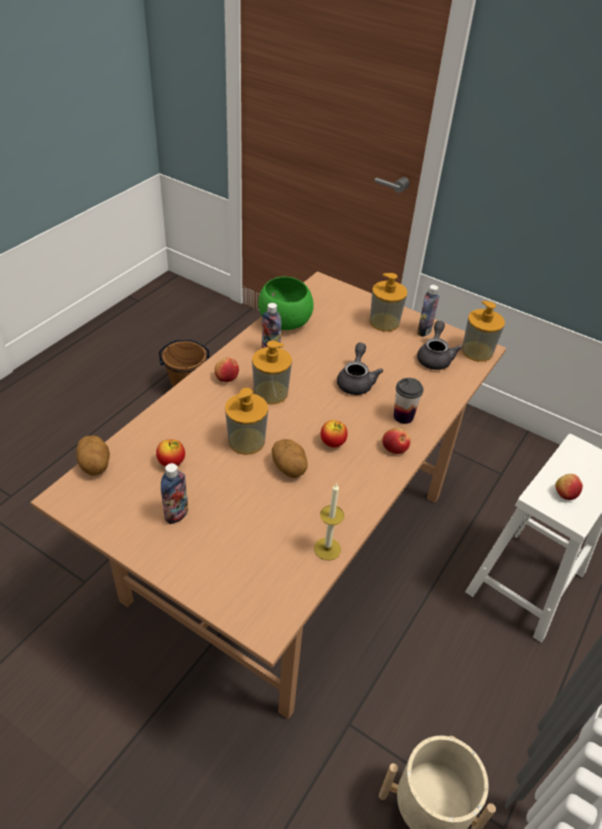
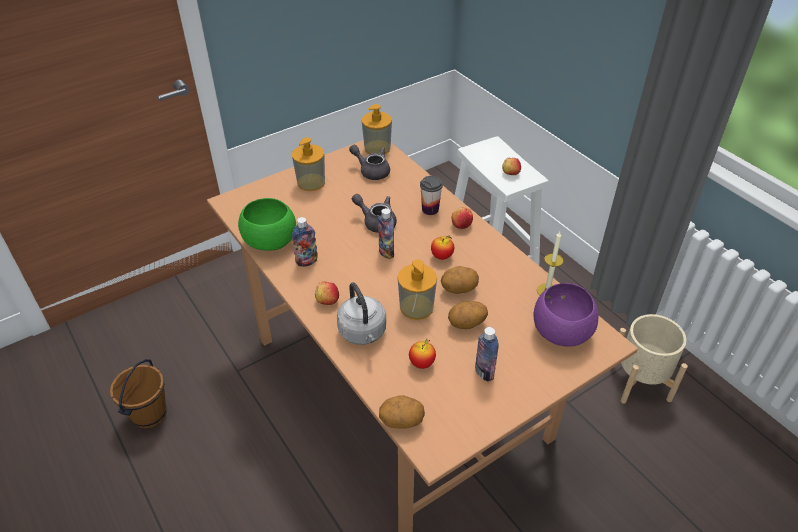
camera: 65 degrees left, 0 degrees up
soap dispenser [252,340,292,405] -> none
bottle [417,285,439,337] -> bottle moved to [378,208,394,259]
none -> grey kettle [337,282,386,345]
none -> potato [448,301,488,329]
none -> purple bowl [534,283,599,347]

